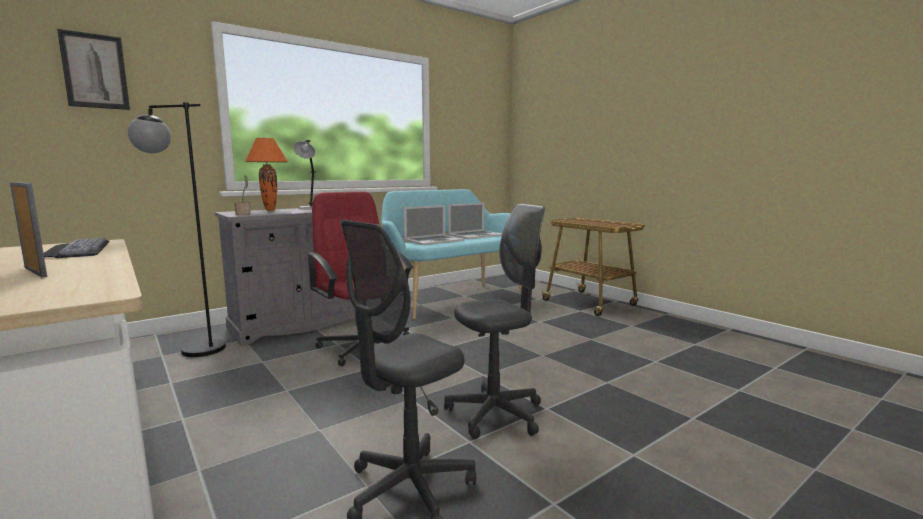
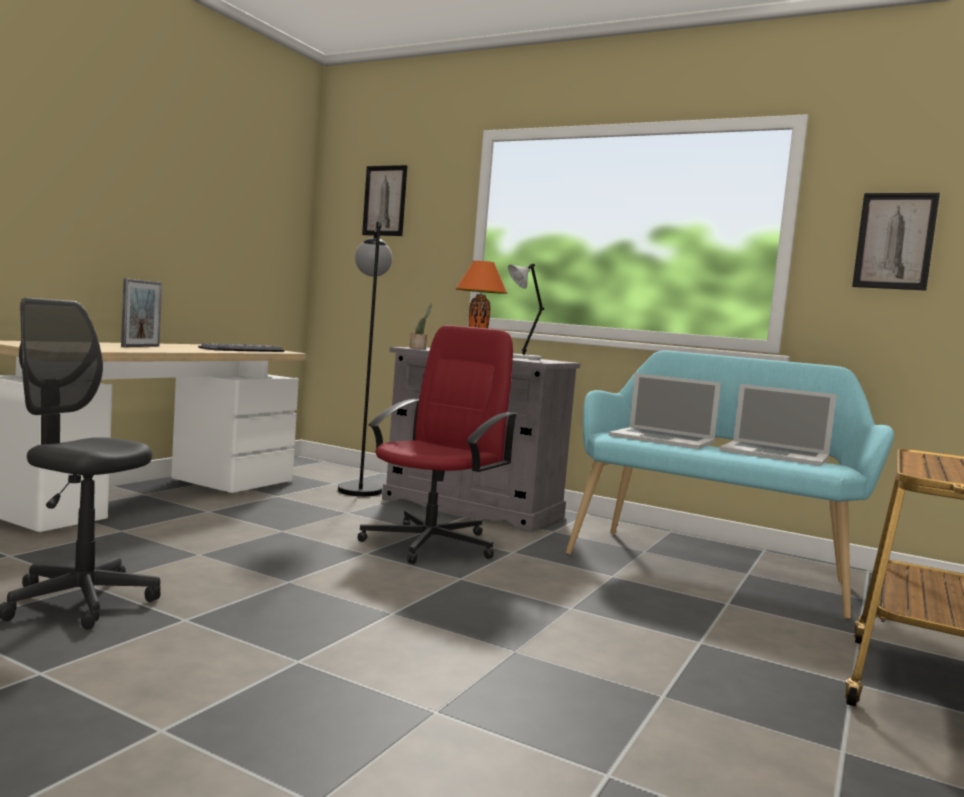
camera: 65 degrees right, 5 degrees down
grey office chair [444,204,545,439] -> none
none -> picture [852,193,940,291]

